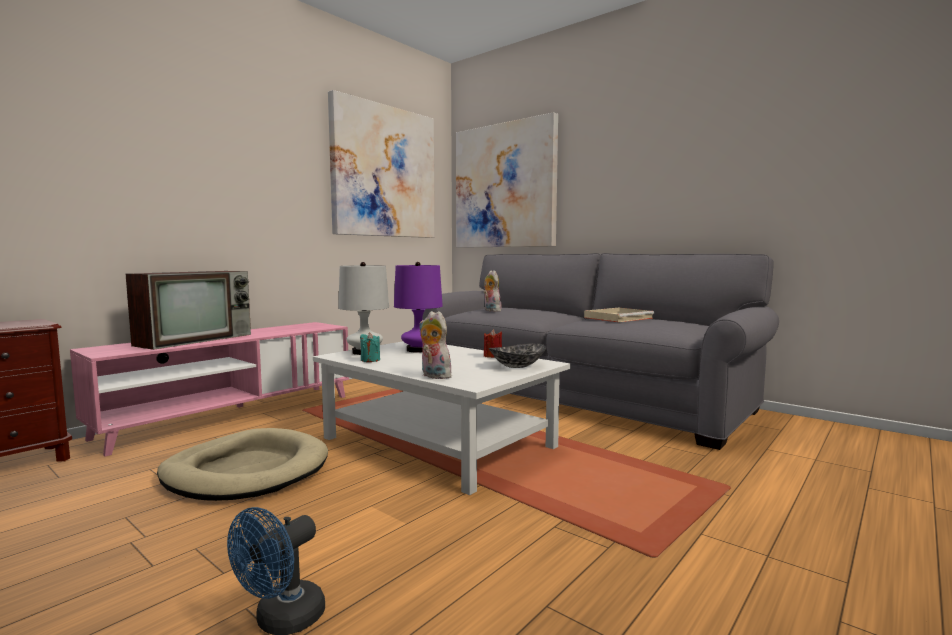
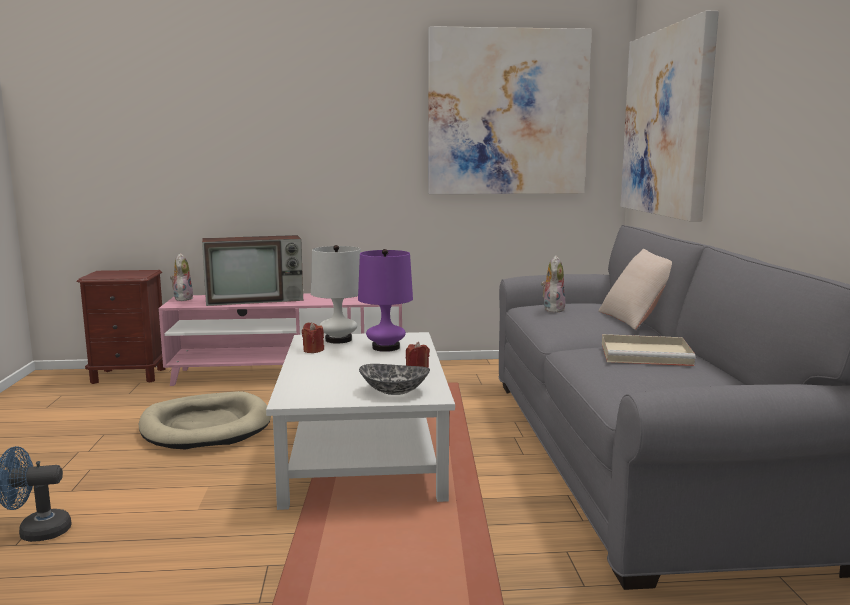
camera: 45 degrees right, 5 degrees up
turquoise candle [360,333,380,362] -> red candle [302,322,324,353]
plush toy [419,311,452,379] -> plush toy moved to [170,253,193,301]
none -> beige pillow [599,249,672,330]

